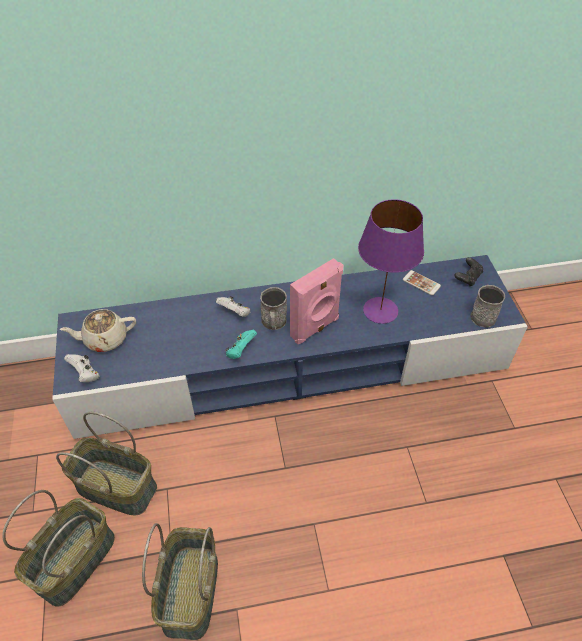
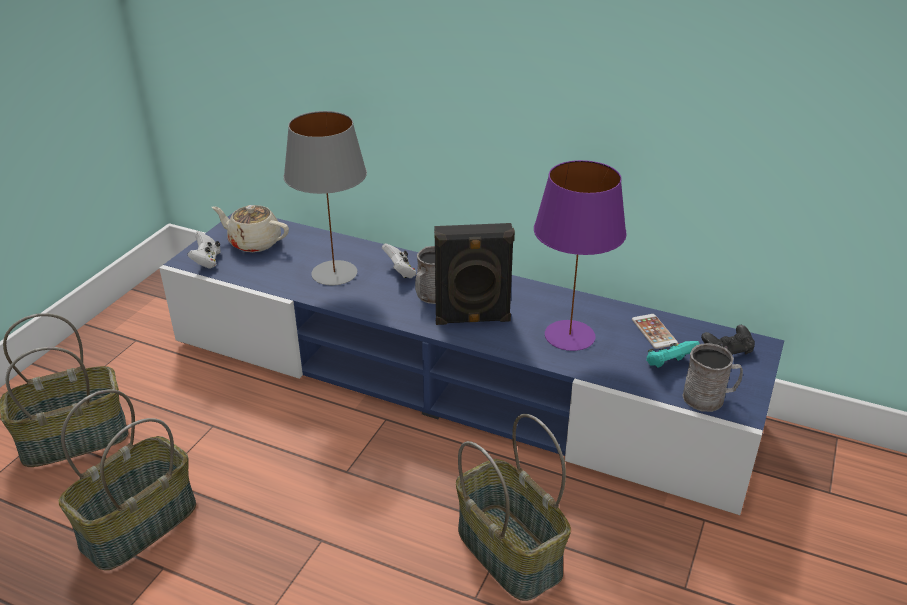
camera: 35 degrees right, 15 degrees down
basket [56,412,157,515] -> basket moved to [456,414,571,601]
turquoise game controller [225,330,257,359] -> turquoise game controller moved to [646,341,700,368]
pink speaker [290,258,343,344] -> black speaker [434,223,515,325]
none -> grey table lamp [284,111,367,285]

